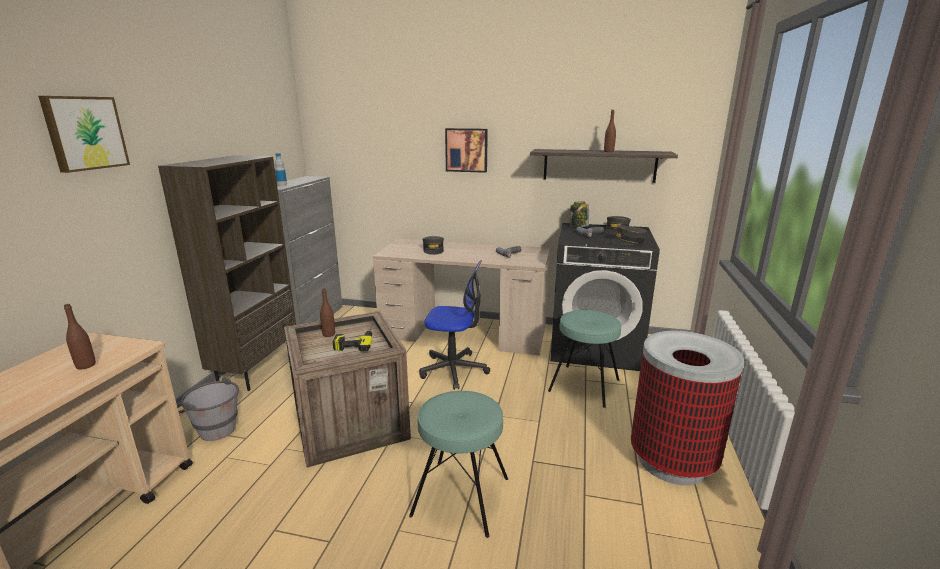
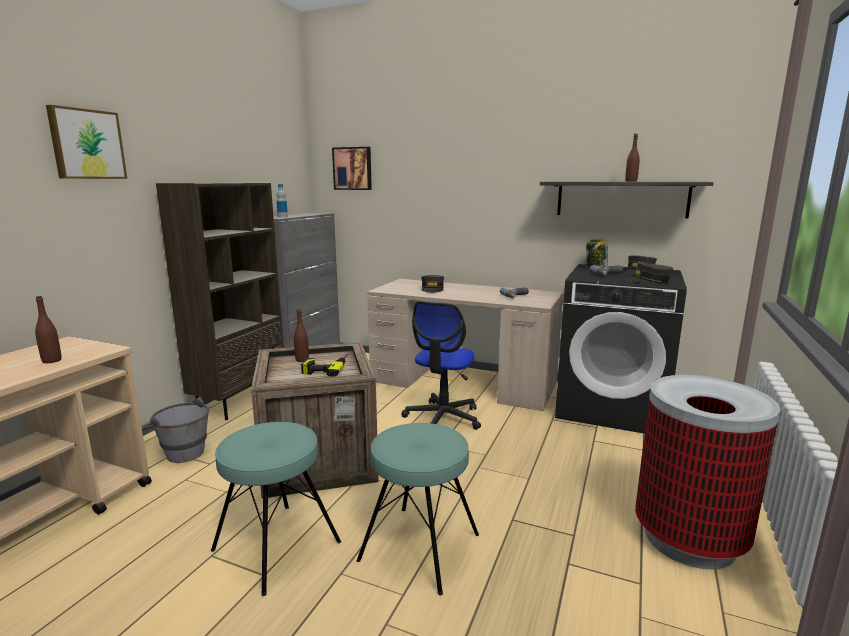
camera: 10 degrees right, 5 degrees down
office chair [419,260,490,390] -> office chair turned 90 degrees clockwise [401,301,481,430]
picture [445,128,488,173] -> picture moved to [332,147,372,190]
turquoise stool [548,310,621,408] -> turquoise stool moved to [211,422,341,596]

